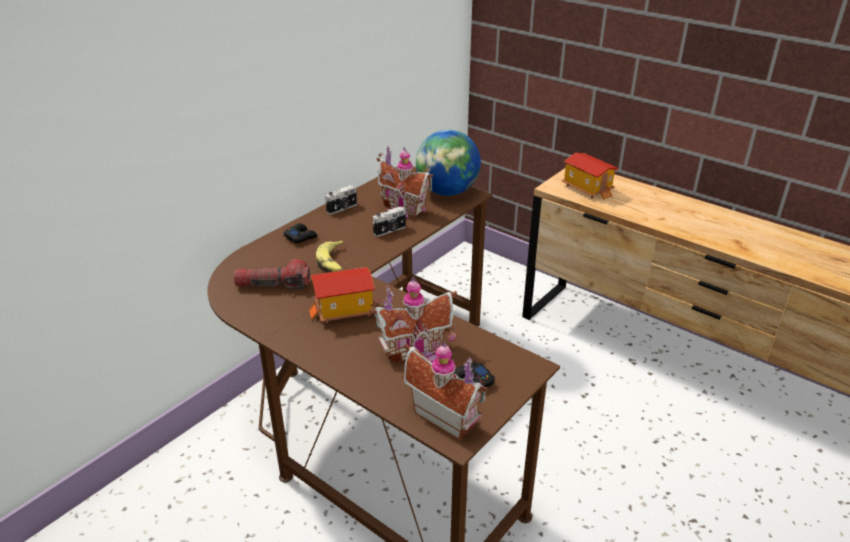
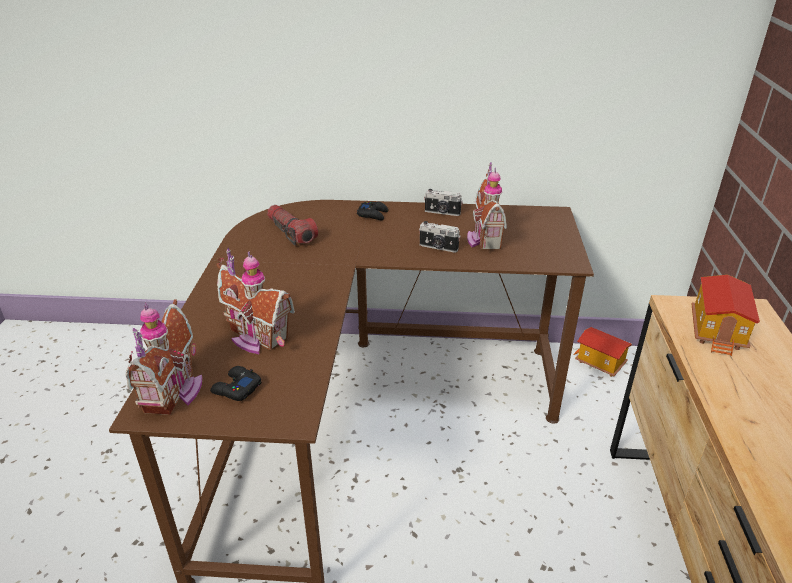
camera: 55 degrees right, 0 degrees up
toy house [309,267,375,323] -> toy house moved to [573,327,632,377]
banana [316,240,344,273] -> none
globe [416,130,481,196] -> none

